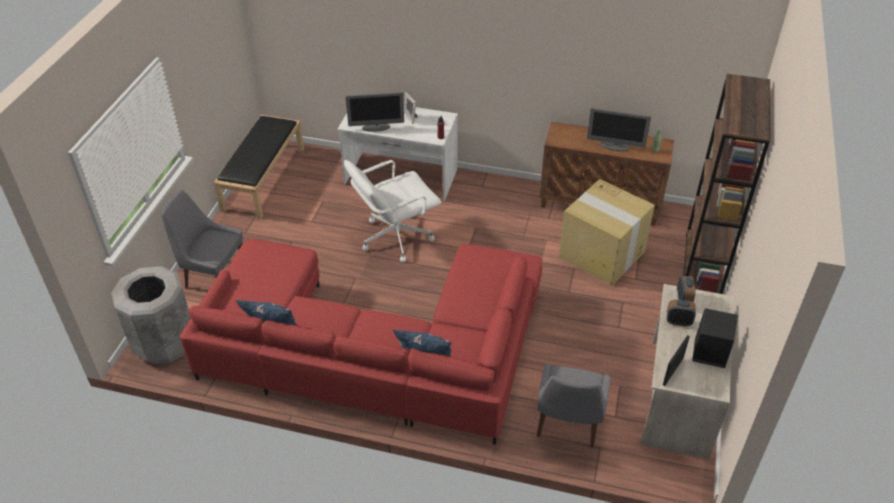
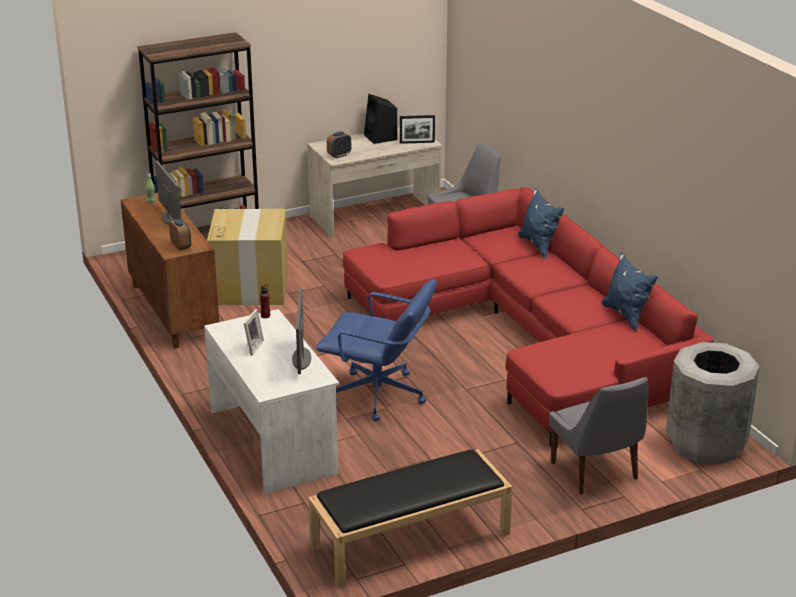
camera: 130 degrees left, 15 degrees down
white office chair [344,160,441,262] -> blue office chair [316,279,437,421]
monitor [346,92,404,132] -> monitor turned 135 degrees counterclockwise [292,288,311,374]
alarm clock [667,300,696,327] -> alarm clock moved to [169,219,191,251]

